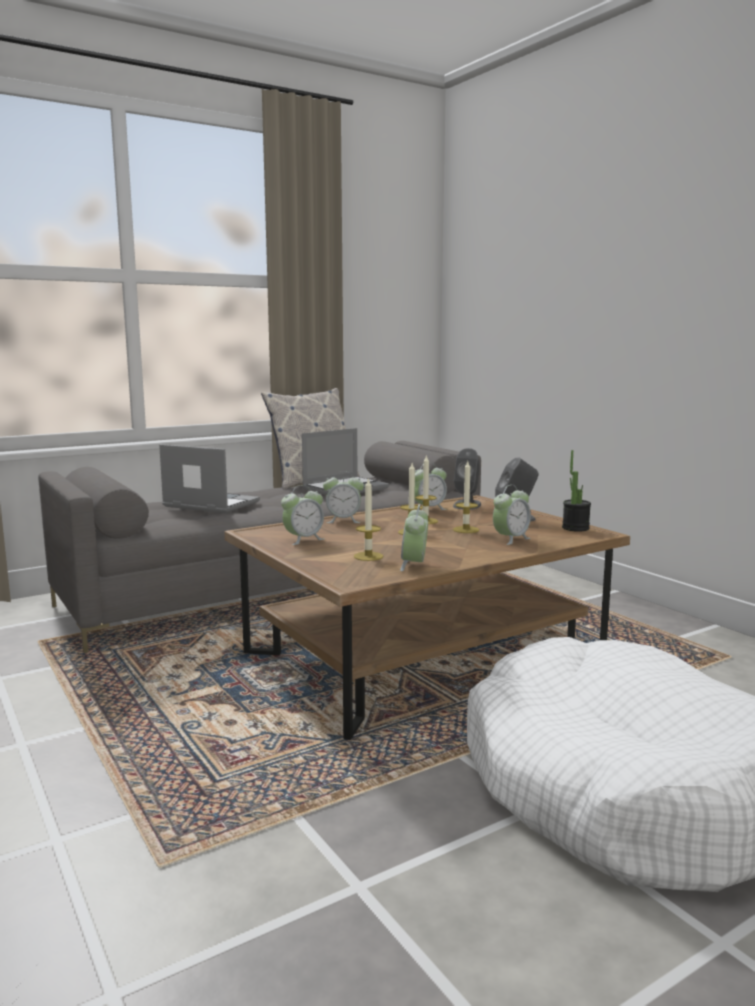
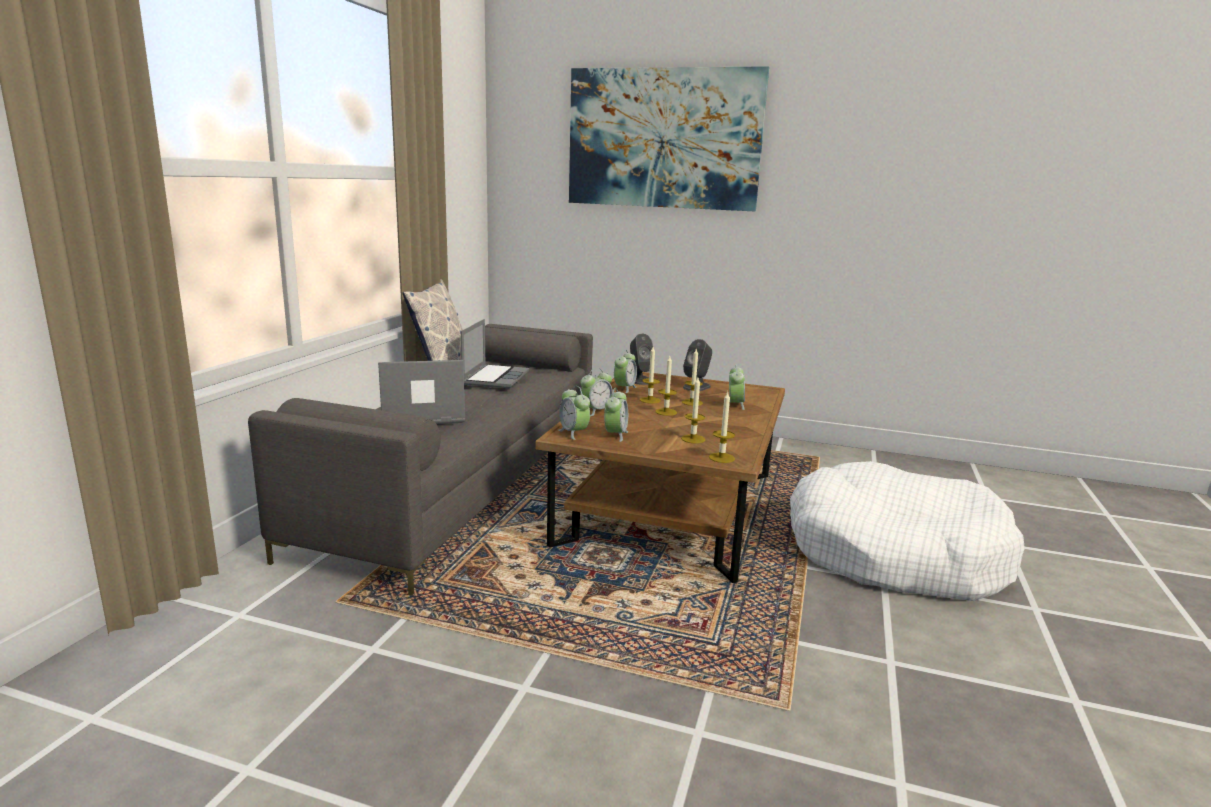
camera: 40 degrees left, 5 degrees up
alarm clock [400,504,428,571] -> alarm clock moved to [558,386,590,440]
potted plant [562,450,591,532] -> none
none -> picture [569,66,769,211]
none -> candle [709,392,735,463]

